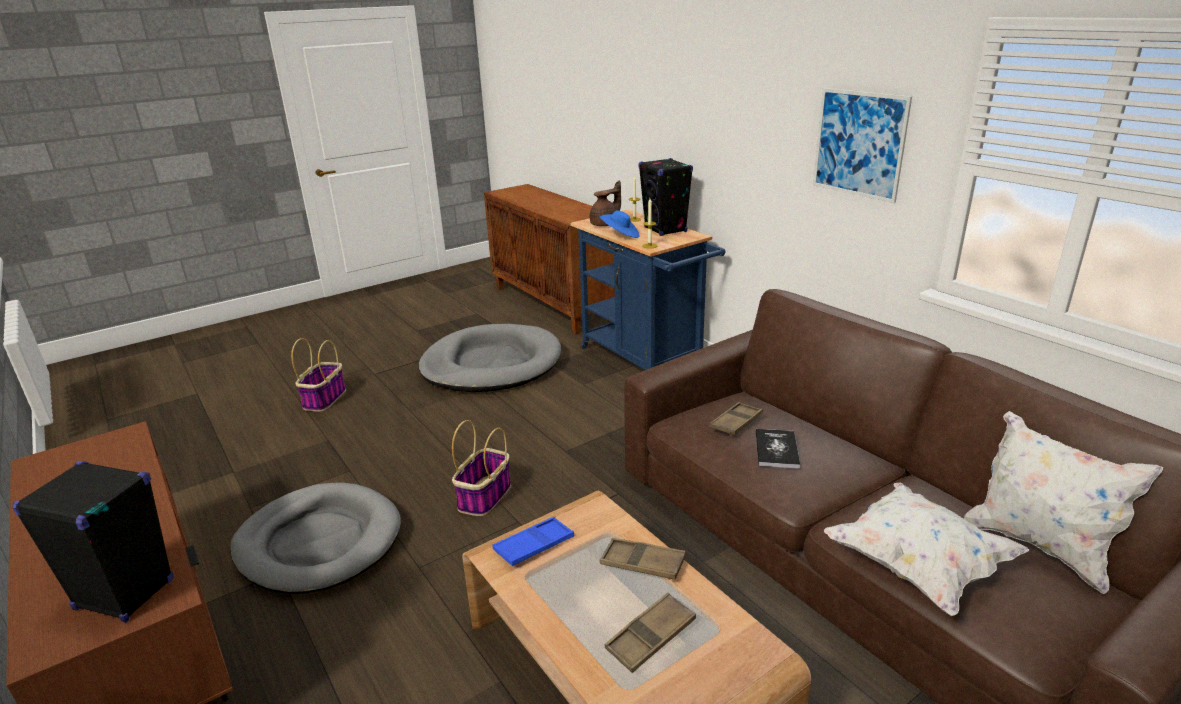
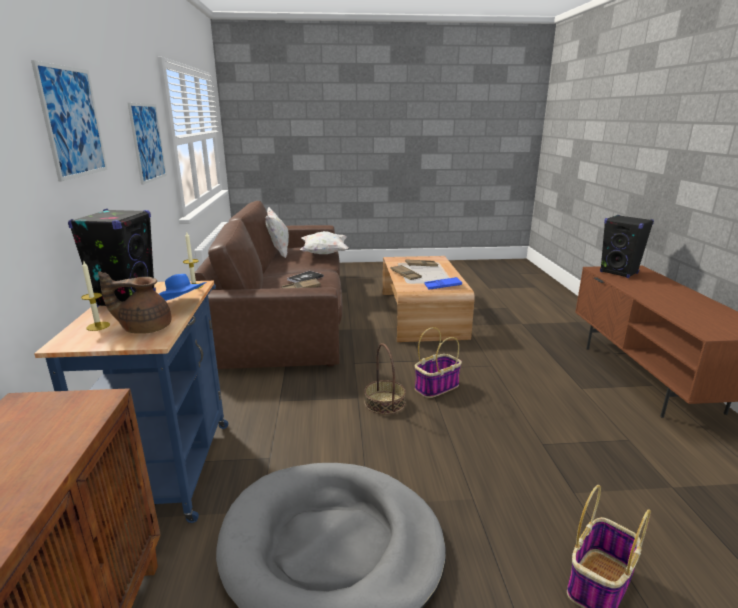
camera: 150 degrees left, 5 degrees down
grey dog bed [230,482,401,594] -> none
none -> picture [31,60,108,181]
none -> basket [364,343,406,415]

